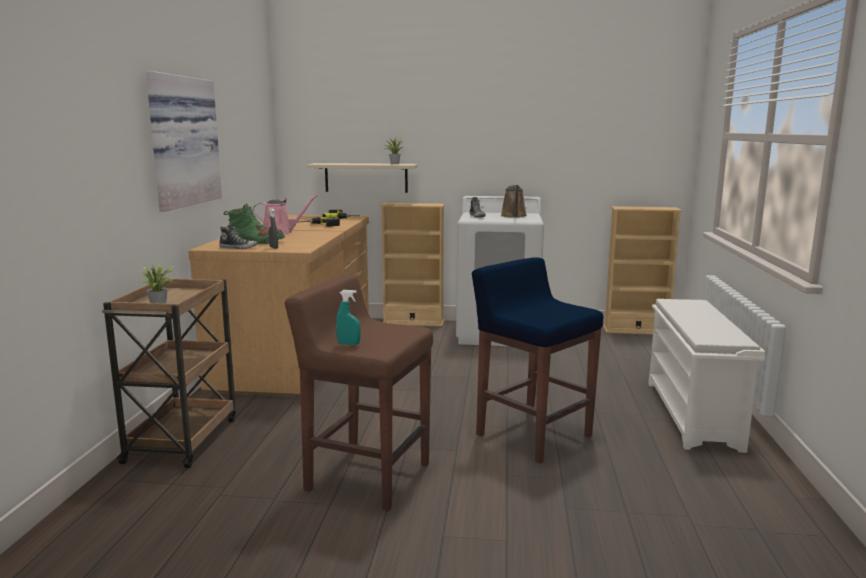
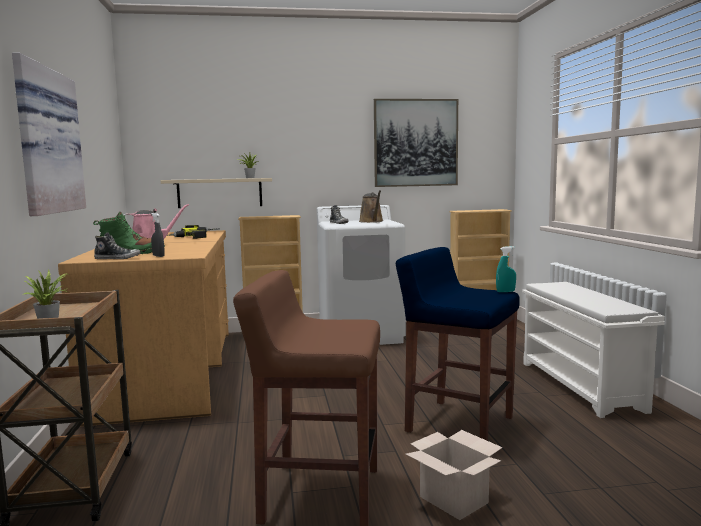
camera: 15 degrees left, 5 degrees down
turquoise spray bottle [336,290,360,345] -> turquoise spray bottle moved to [496,246,516,292]
none -> picture [374,99,458,187]
none -> cardboard box [406,430,503,520]

